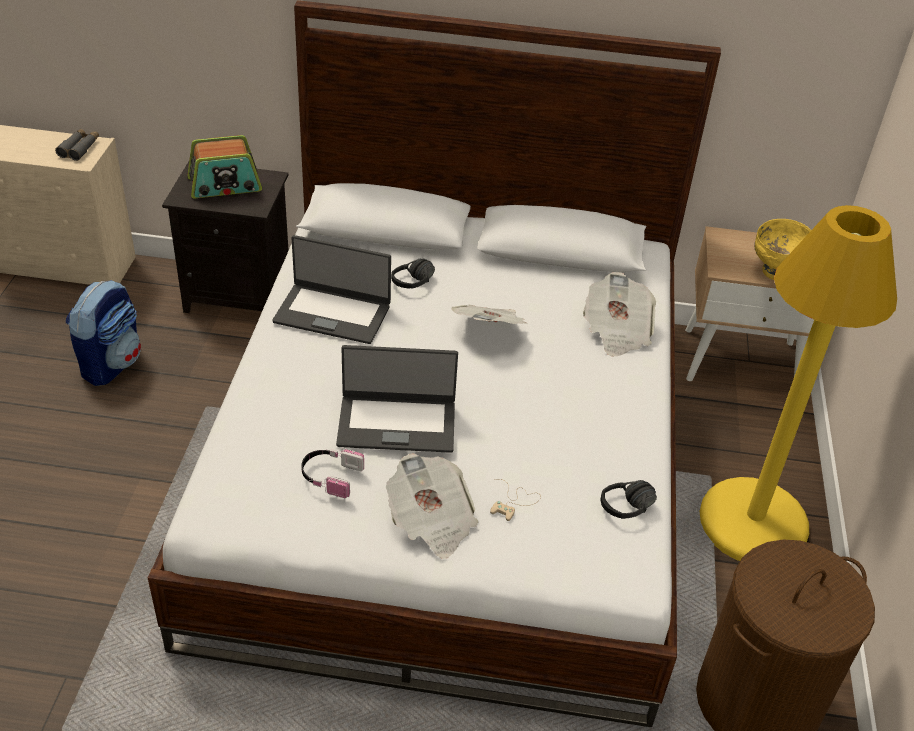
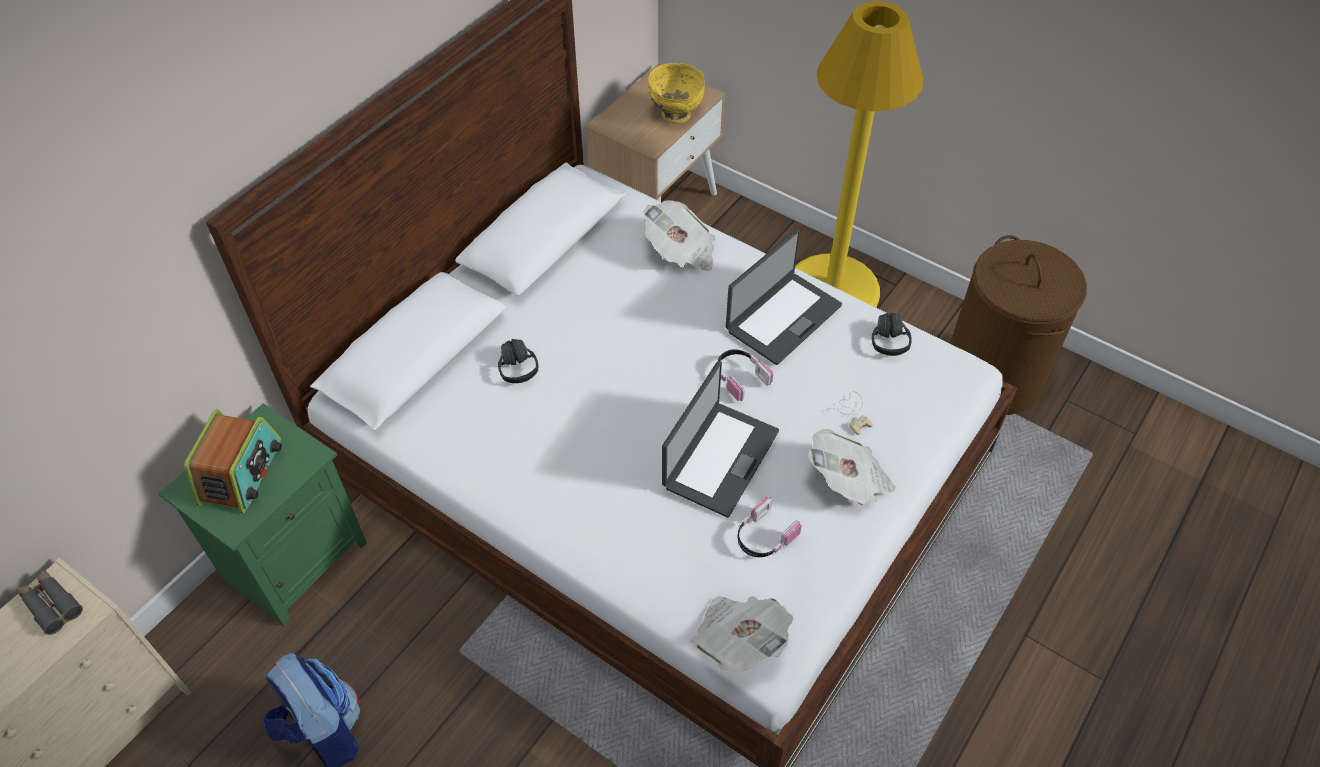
camera: 60 degrees left, 10 degrees up
black nightstand [162,162,289,313] -> green nightstand [158,403,367,626]
laptop [272,235,391,344] -> laptop moved to [726,229,842,365]
newspaper [452,305,527,324] -> newspaper moved to [690,596,794,672]
none -> headphones [718,349,773,401]

